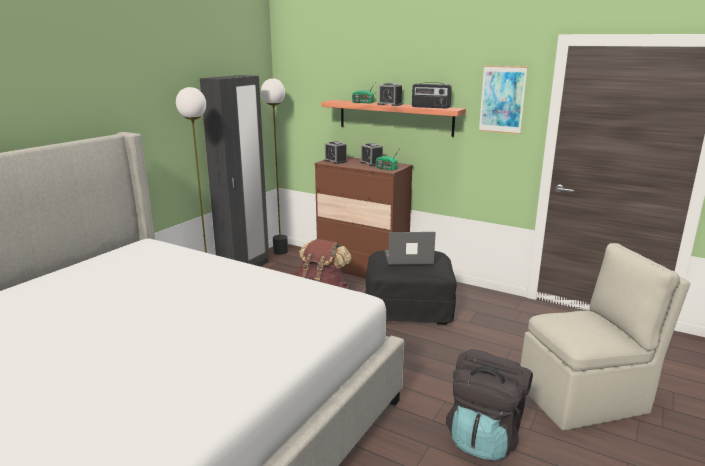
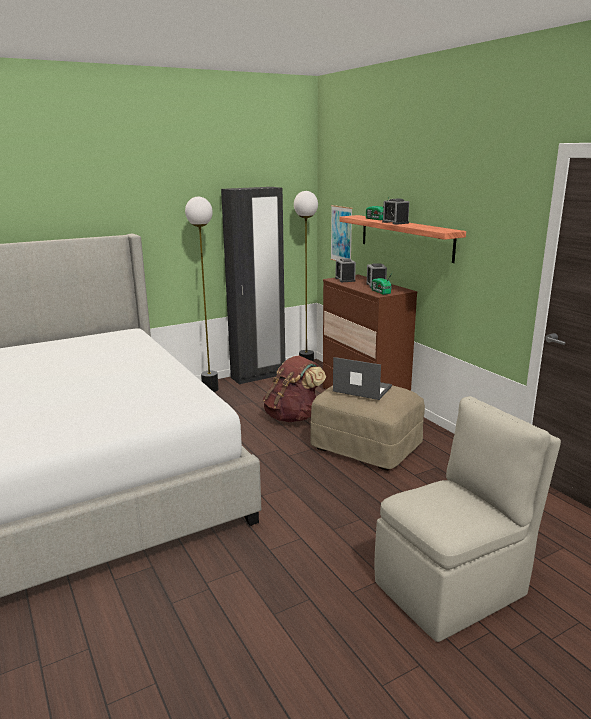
camera: 30 degrees right, 0 degrees up
black ottoman [365,250,457,325] -> beige ottoman [310,385,425,471]
radio [412,82,452,109] -> none
black backpack [446,349,533,461] -> none
picture [479,66,527,134] -> picture moved to [330,205,353,261]
beige chair [520,243,690,431] -> beige chair turned 45 degrees counterclockwise [375,396,561,642]

